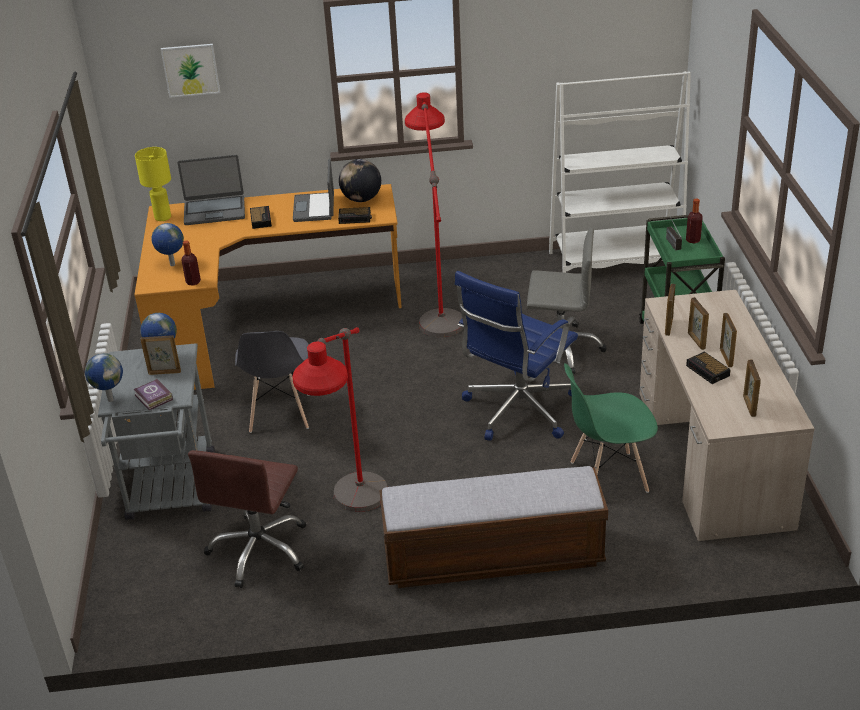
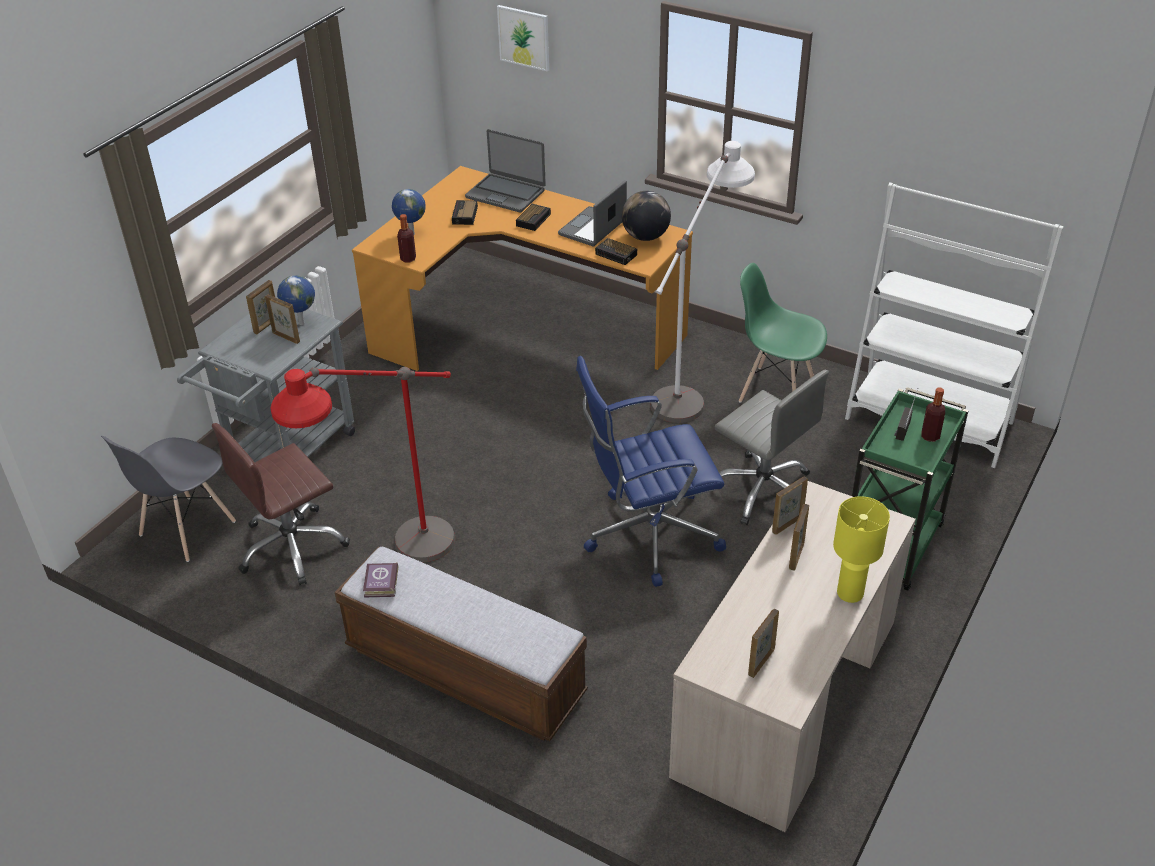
camera: 35 degrees right, 5 degrees up
globe [85,353,123,402] -> none
book [134,379,173,410] -> book moved to [363,562,398,597]
yellow table lamp [135,147,171,221] -> yellow table lamp moved to [833,496,890,603]
grey chair [235,331,309,433] -> grey chair moved to [101,436,236,562]
red floor lamp [405,92,464,337] -> white floor lamp [650,141,755,423]
green chair [564,363,658,493] -> green chair moved to [739,263,827,403]
alarm clock [686,351,731,384] -> alarm clock moved to [452,200,478,225]
picture frame [720,313,737,367] -> picture frame moved to [246,280,275,334]

